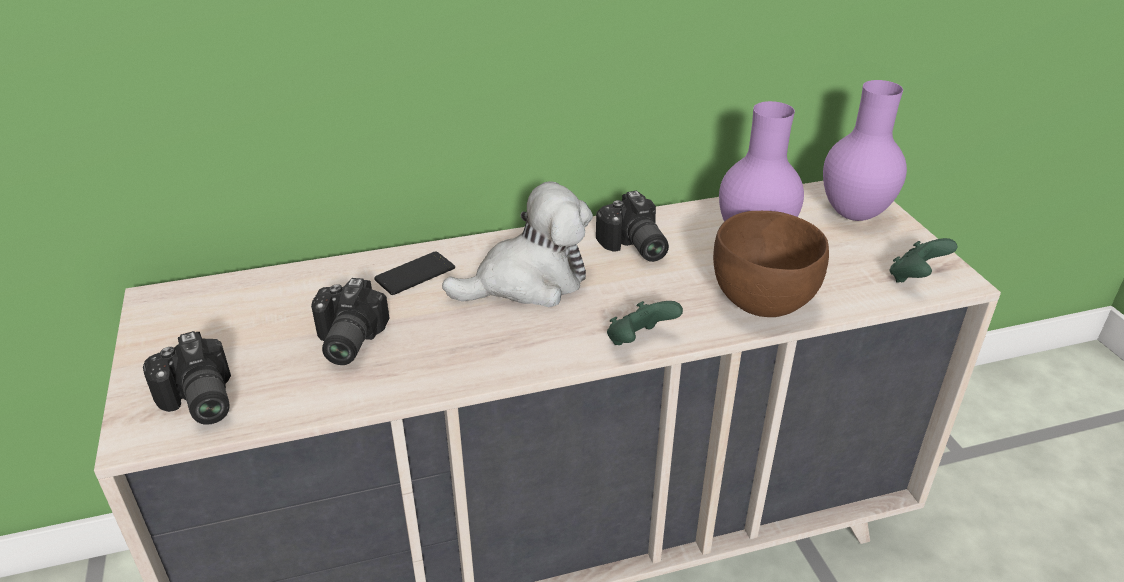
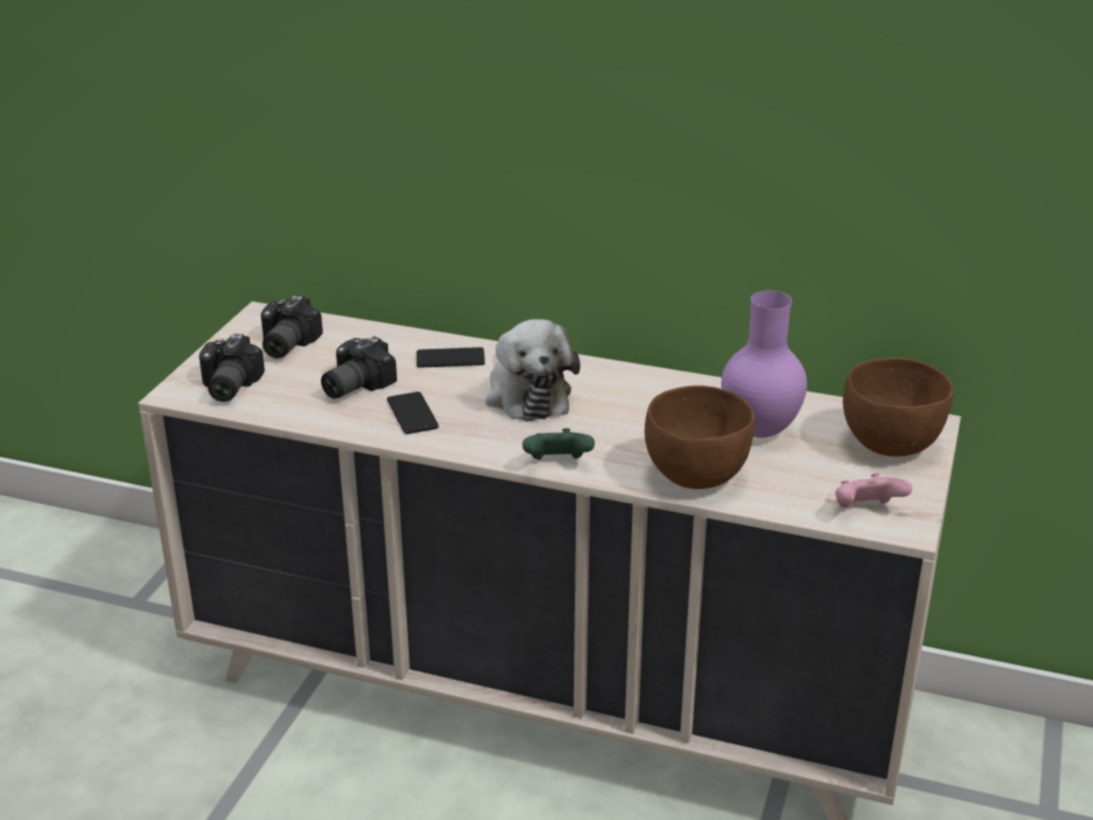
camera: 35 degrees right, 5 degrees down
plush toy [442,181,593,307] -> plush toy turned 60 degrees clockwise [486,319,580,422]
camera [596,191,669,262] -> camera moved to [261,295,323,359]
purple vase [823,80,907,221] -> brown bowl [843,358,953,457]
green game controller [890,238,957,283] -> pink game controller [836,473,912,508]
none -> phone [387,392,439,434]

